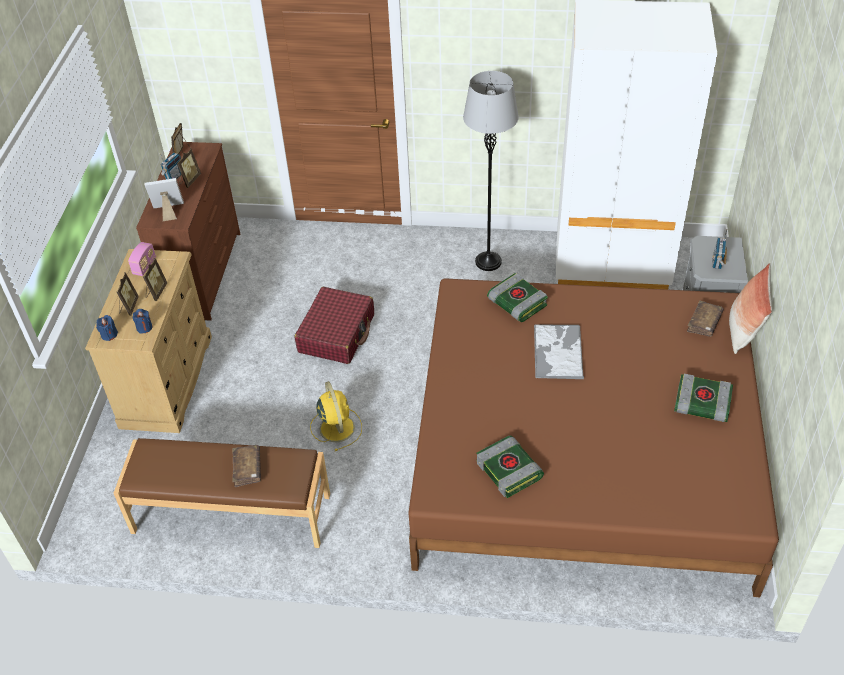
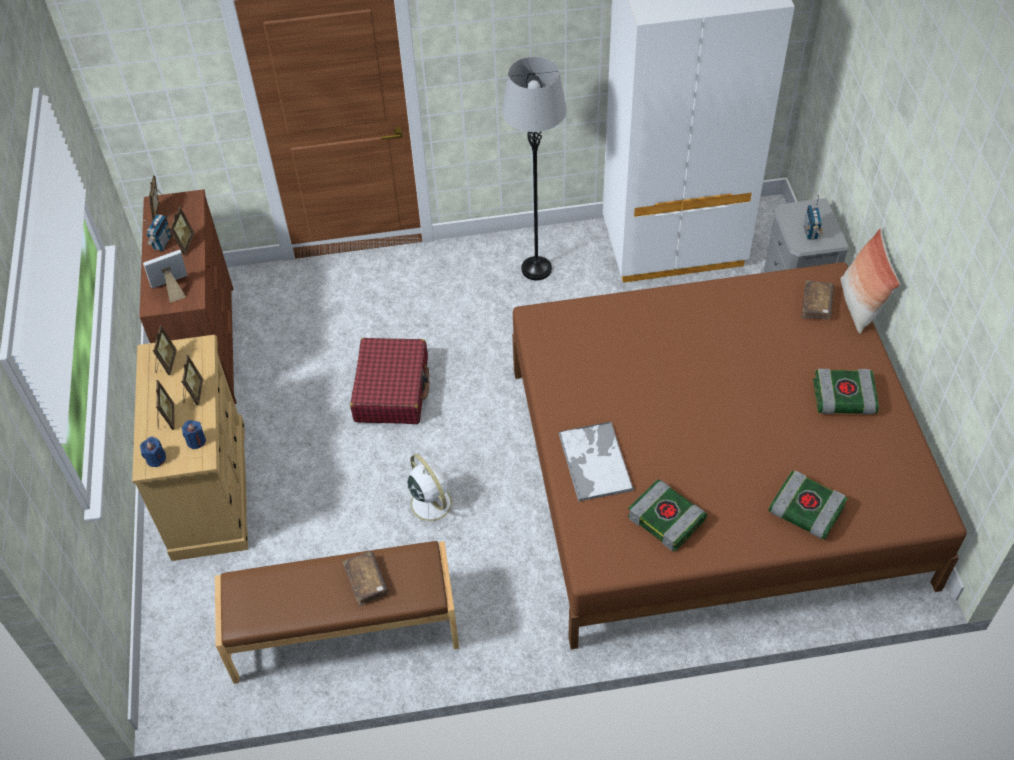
camera: 15 degrees left, 5 degrees up
radio [128,242,156,276] -> picture frame [152,325,177,375]
yellow fan [310,381,362,451] -> white fan [399,454,461,531]
book [487,273,548,322] -> book moved to [768,470,848,540]
tray [534,324,584,379] -> tray moved to [558,422,634,502]

